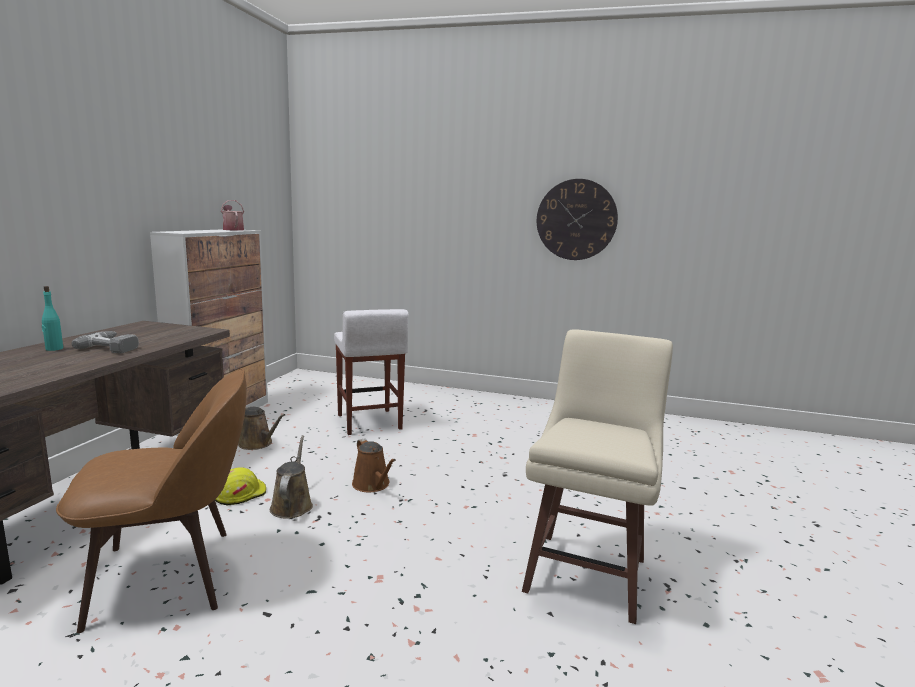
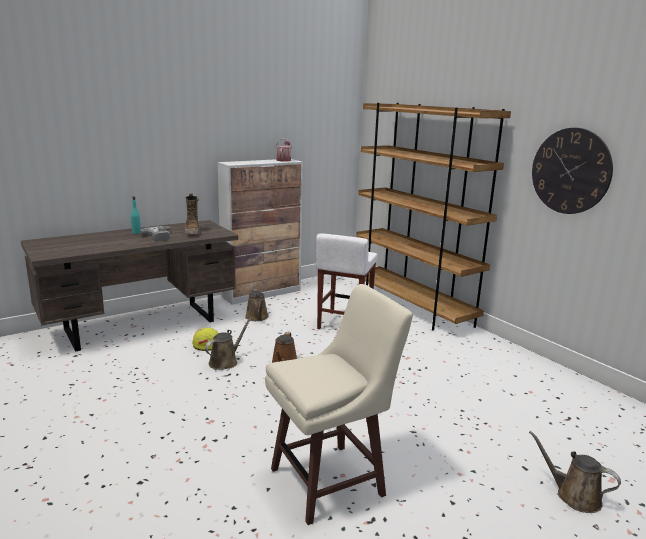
camera: 40 degrees right, 5 degrees up
brown chair [56,369,247,633] -> none
none -> boot [185,194,200,235]
none -> brown bookcase [356,103,511,330]
none -> brown watering can [529,431,621,513]

